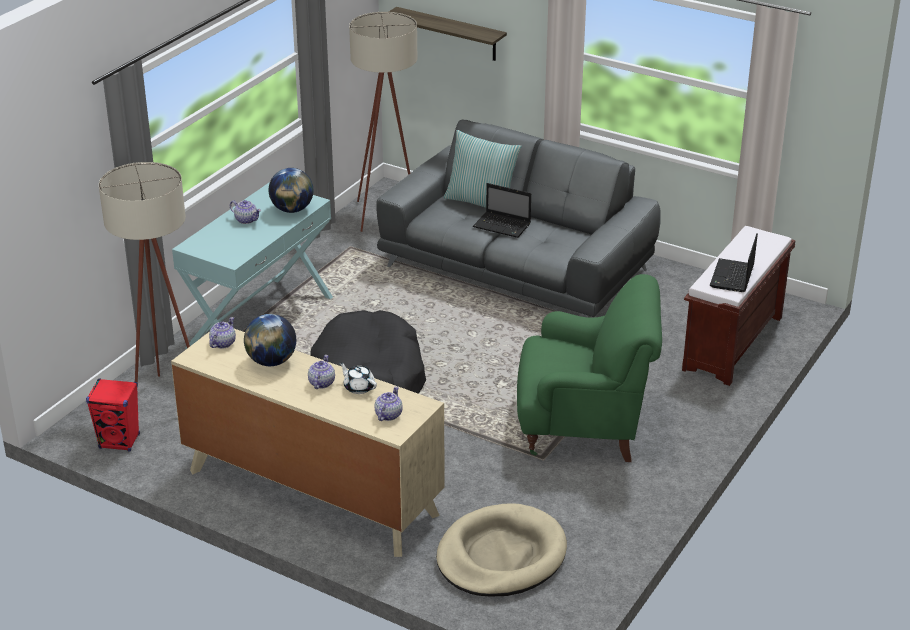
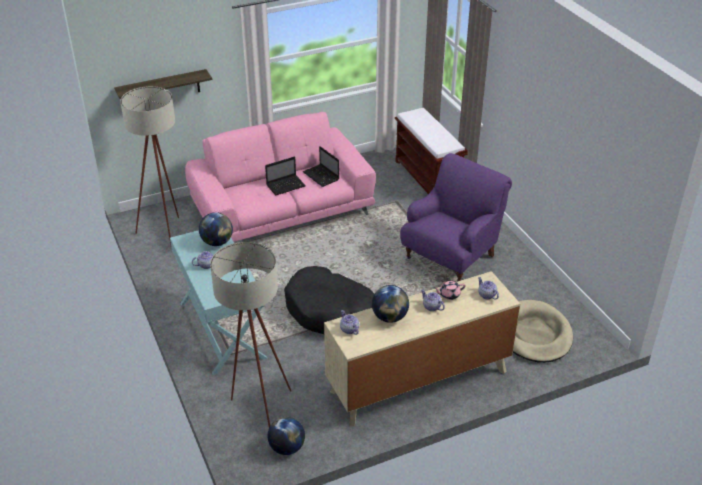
camera: 55 degrees left, 5 degrees up
red speaker [86,378,140,452] -> globe [268,417,305,455]
white teapot [339,362,377,394] -> pink teapot [434,280,466,300]
grey sofa [376,120,661,318] -> pink sofa [185,112,376,242]
pillow [444,130,521,208] -> none
green armchair [517,274,662,462] -> purple armchair [400,153,512,281]
laptop [710,233,758,292] -> laptop moved to [303,146,339,187]

